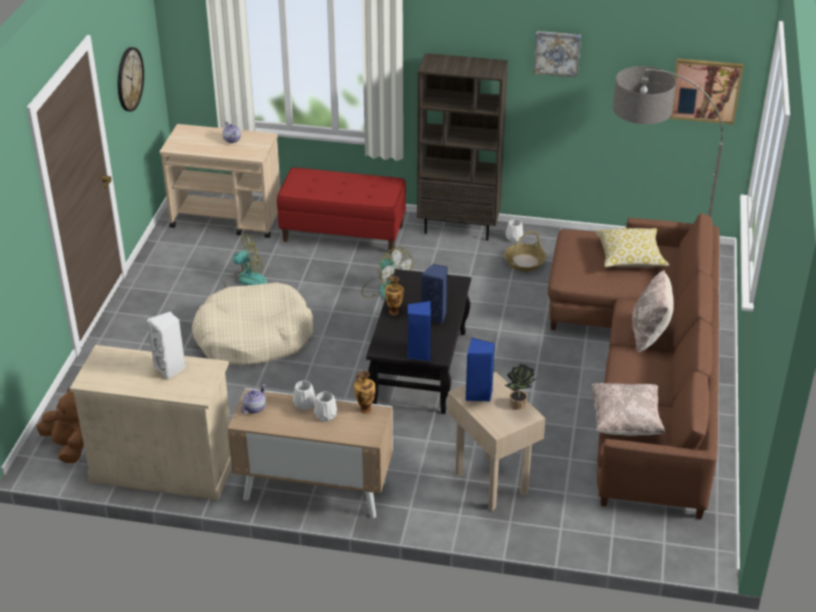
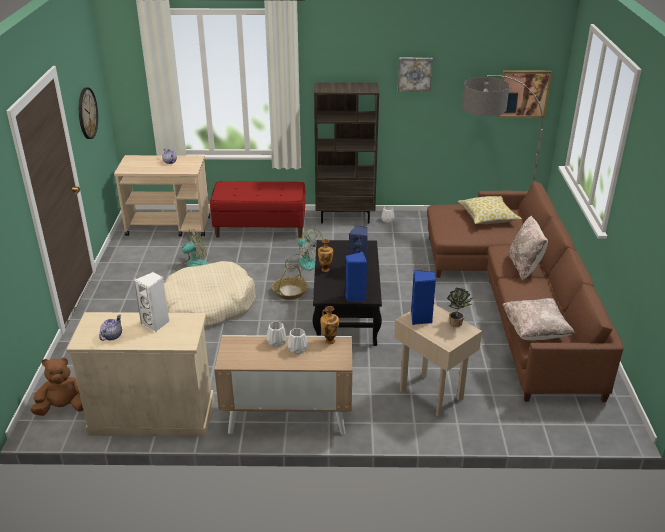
camera: 10 degrees left, 5 degrees down
brown plush toy [36,388,84,463] -> brown plush toy turned 60 degrees counterclockwise [30,357,83,416]
teapot [241,385,266,414] -> teapot moved to [99,314,122,341]
basket [504,231,546,272] -> basket moved to [272,265,308,300]

